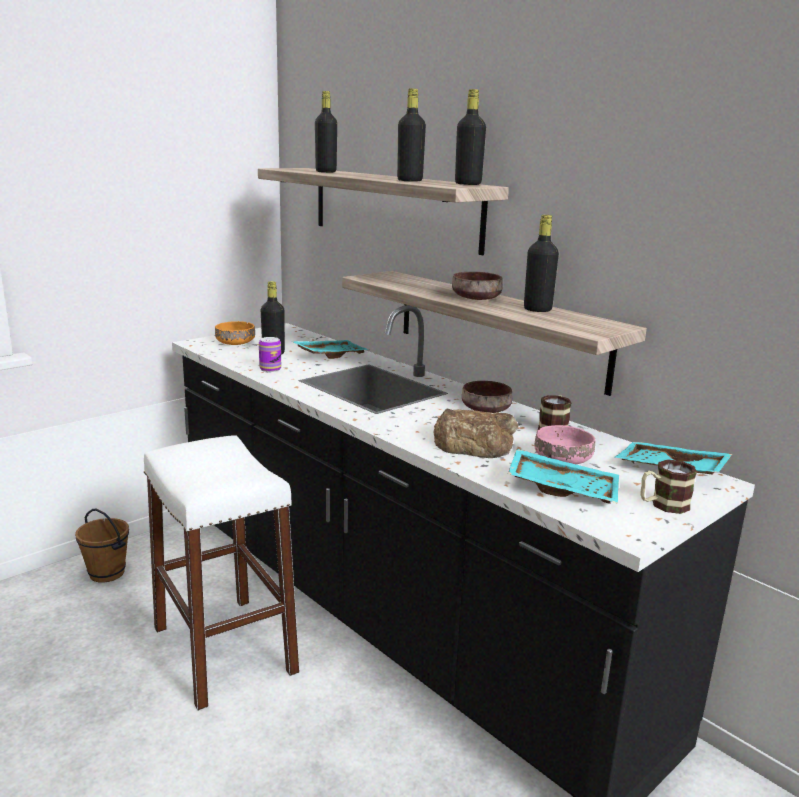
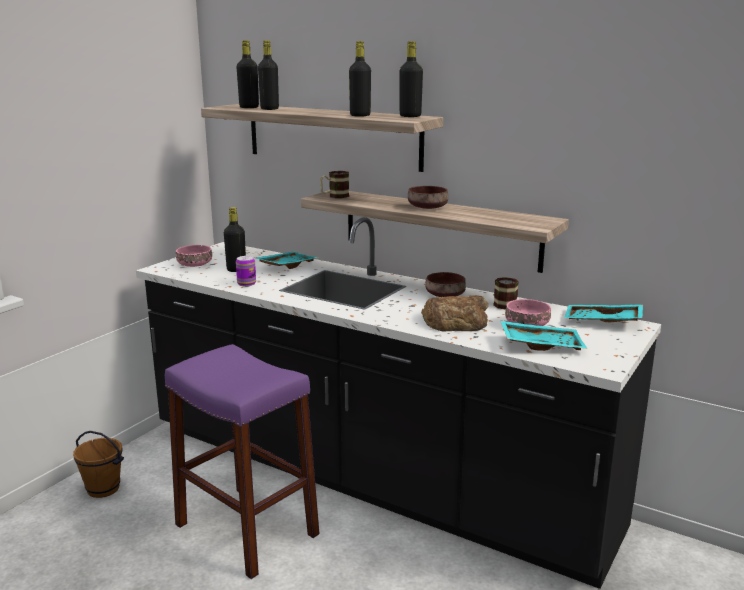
camera: 15 degrees left, 0 degrees up
white stool [144,435,300,711] -> purple stool [165,344,320,579]
orange bowl [215,321,255,345] -> pink bowl [176,245,212,267]
black bottle [524,215,559,312] -> black bottle moved to [237,40,259,108]
mug [640,459,697,514] -> mug moved to [320,171,349,198]

